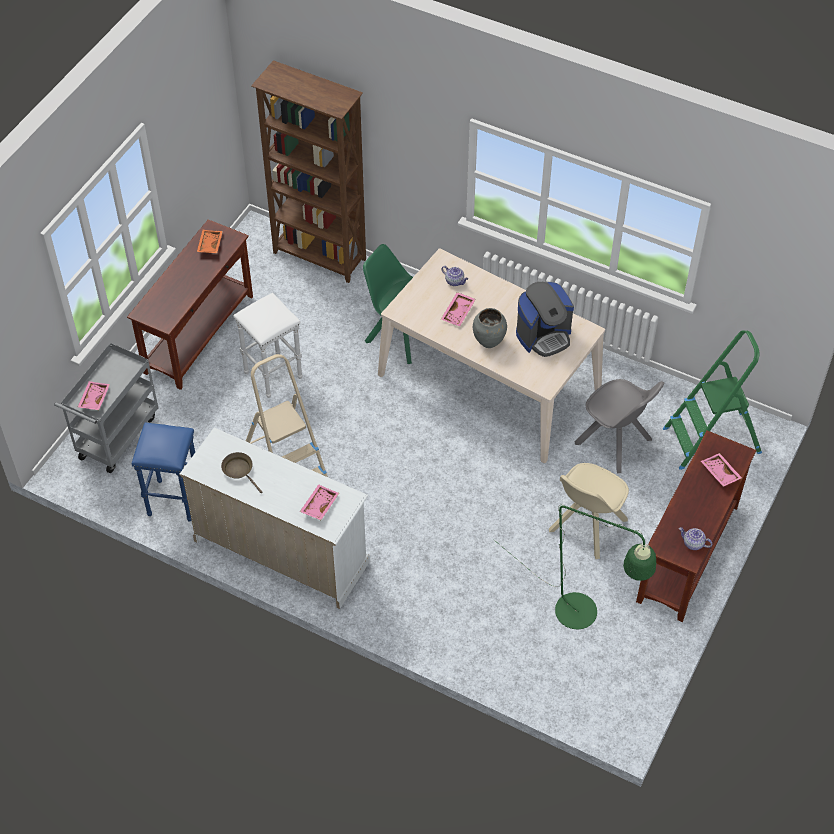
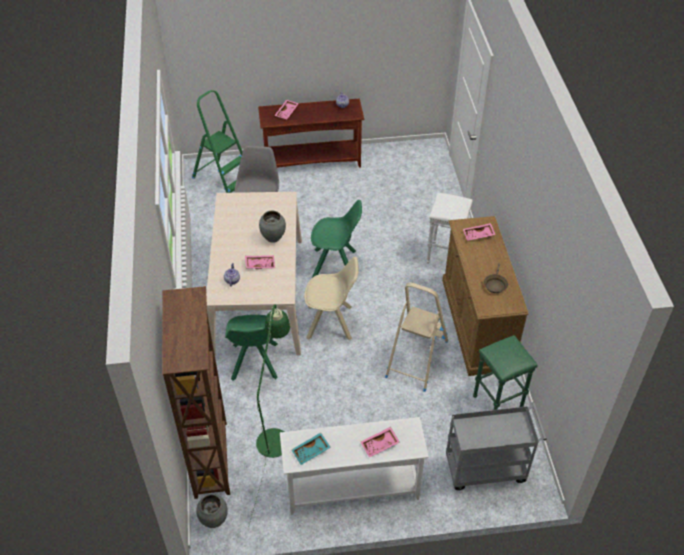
camera: 125 degrees left, 5 degrees down
pink tray [78,381,110,410] -> pink tray moved to [361,427,400,457]
brown console table [127,219,253,390] -> white console table [280,417,429,515]
blue stool [132,422,195,522] -> green stool [473,335,538,410]
white cabinet [179,428,370,609] -> brown cabinet [442,216,529,376]
orange tray [197,230,223,253] -> turquoise tray [292,433,331,465]
white stool [233,293,303,398] -> white stool moved to [426,193,473,264]
green floor lamp [493,504,656,629] -> green floor lamp moved to [248,305,290,528]
coffee machine [516,282,574,357] -> none
beige chair [549,463,629,559] -> beige chair moved to [304,257,358,340]
none -> grey vase [196,494,228,528]
none -> green chair [311,200,362,278]

